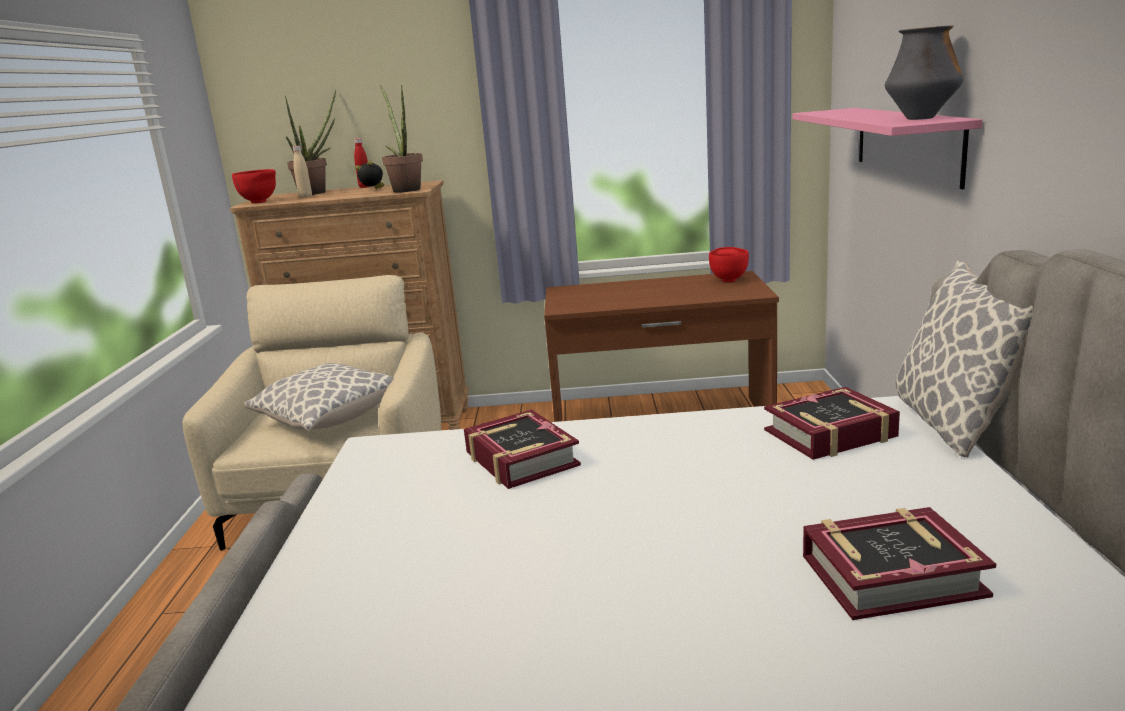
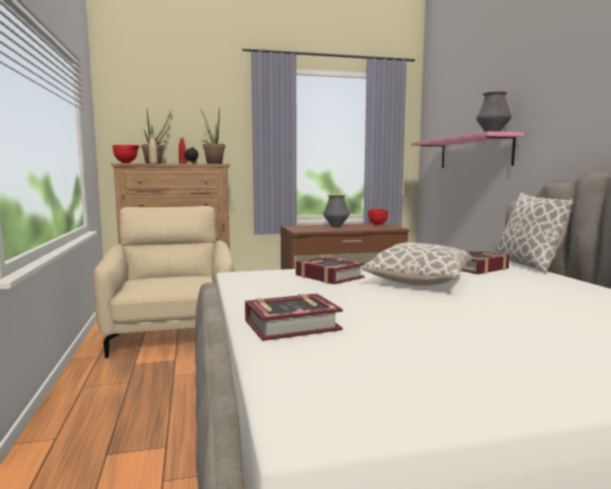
camera: 15 degrees left, 10 degrees down
pillow [244,363,394,431] -> pillow moved to [362,242,472,286]
book [803,507,996,620] -> book moved to [245,294,343,341]
none -> vase [323,195,350,227]

